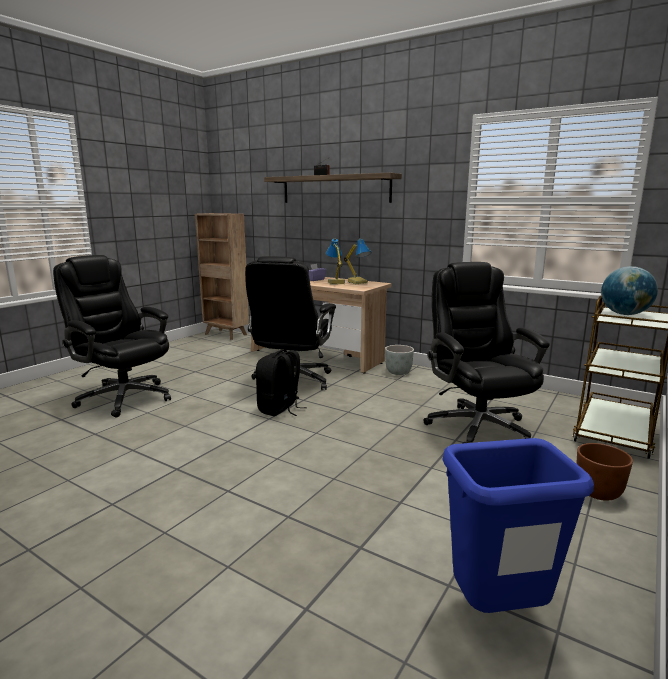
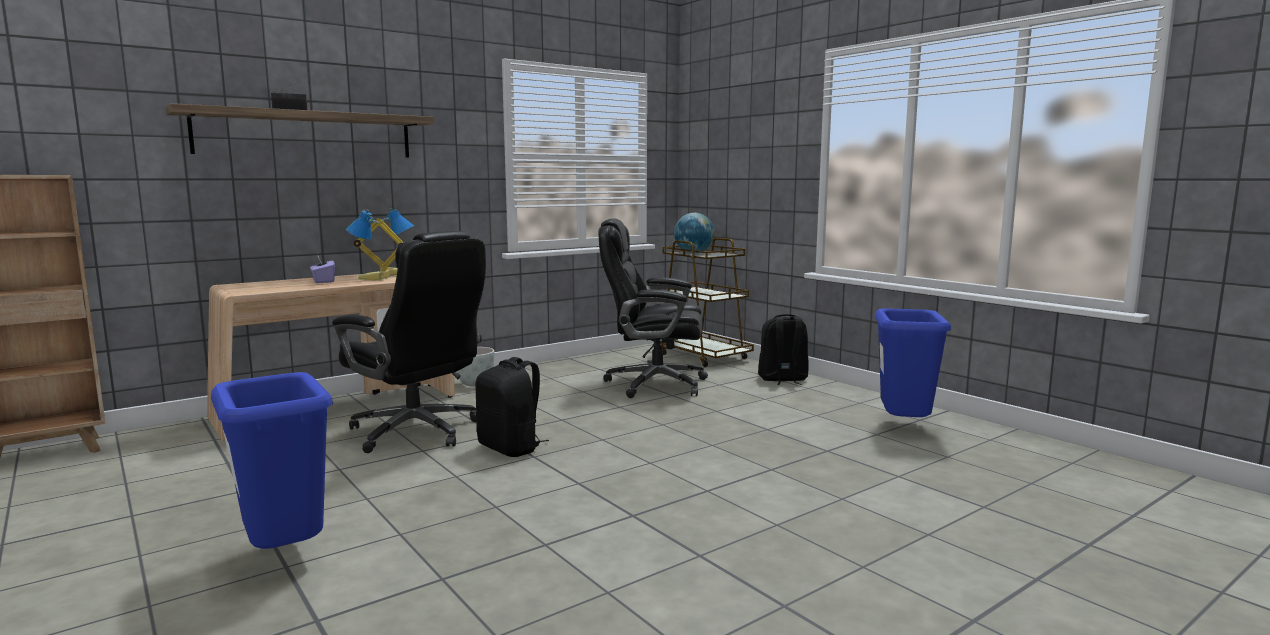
camera: 70 degrees left, 5 degrees down
black office chair [53,255,171,418] -> blue trash can [211,372,333,549]
brown planter [576,443,633,501] -> black backpack [758,314,808,385]

